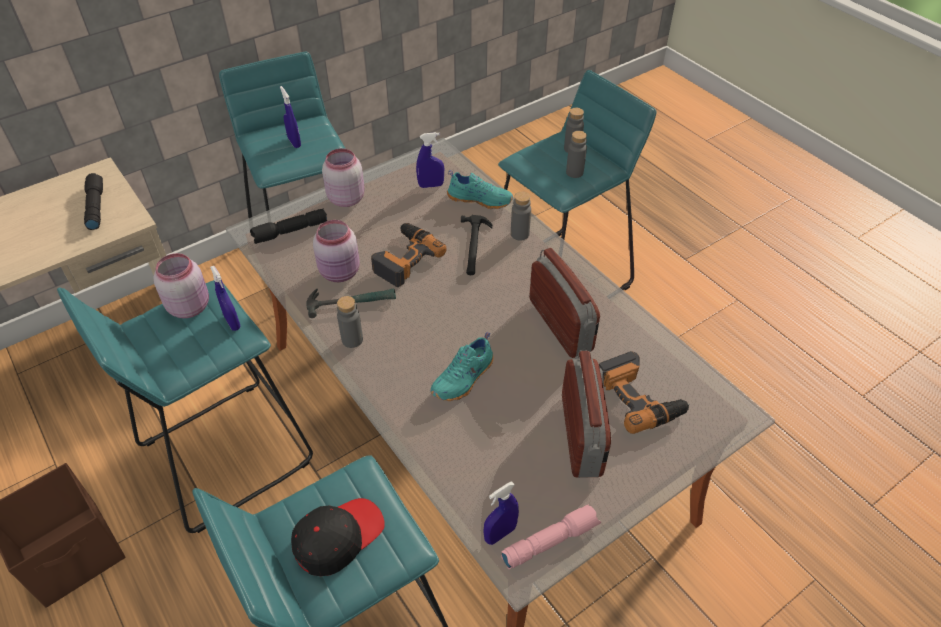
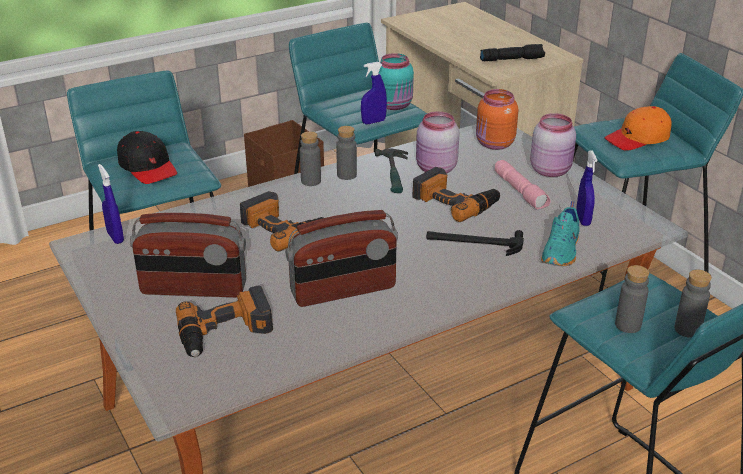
camera: 95 degrees right, 15 degrees down
pink jar [153,253,209,318] -> turquoise jar [379,53,414,110]
black flashlight [250,209,328,244] -> orange jar [476,89,518,150]
blue spray bottle [280,86,301,148] -> orange cap [604,106,672,151]
turquoise shoe [431,332,494,401] -> power drill [240,191,323,251]
pink flashlight [501,504,601,569] -> pink flashlight moved to [495,160,551,209]
grey bottle [511,192,531,241] -> grey bottle moved to [300,131,321,186]

